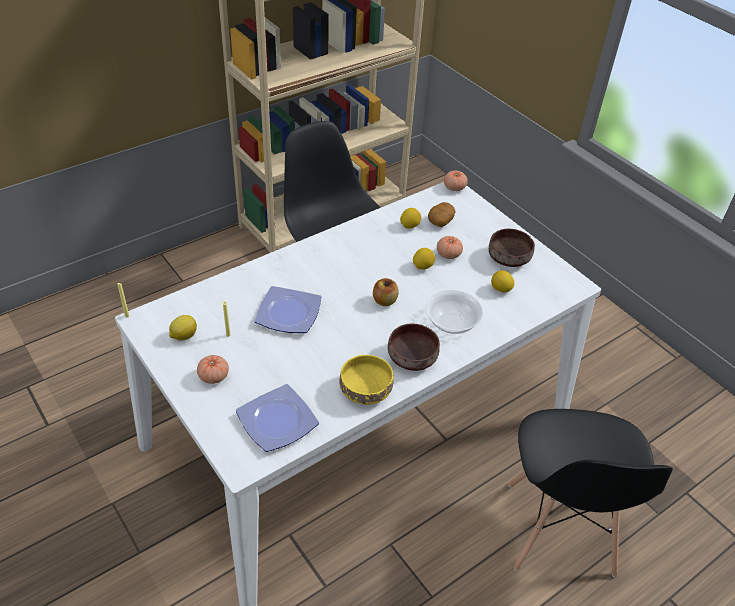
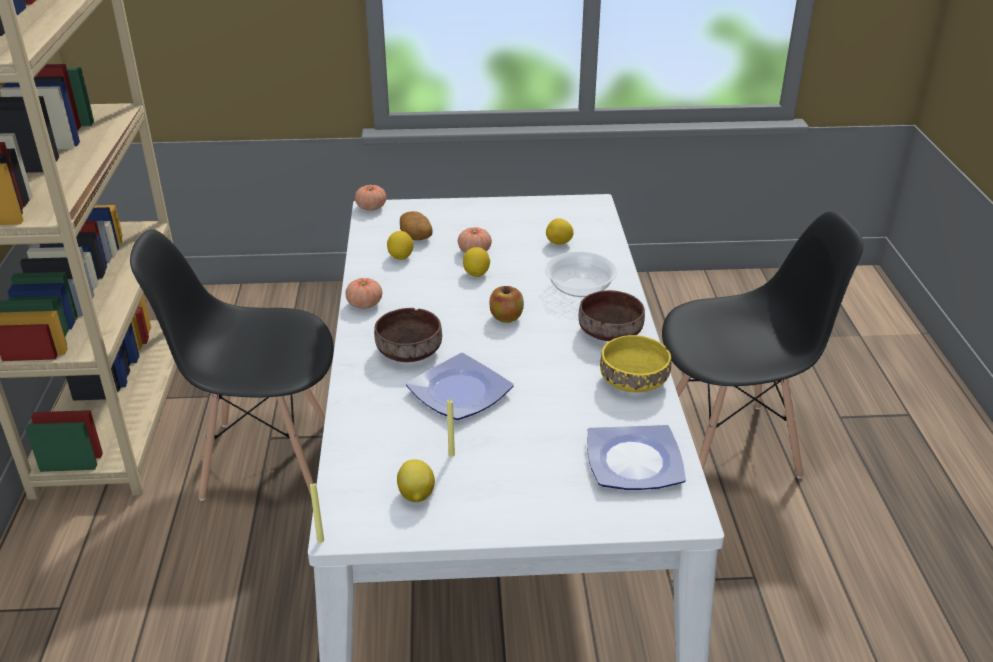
camera: 55 degrees left, 10 degrees down
tomato [197,355,229,384] -> tomato moved to [345,278,382,309]
brown bowl [489,229,535,267] -> brown bowl moved to [374,308,442,362]
black chair [508,409,673,577] -> black chair turned 45 degrees counterclockwise [662,211,863,479]

